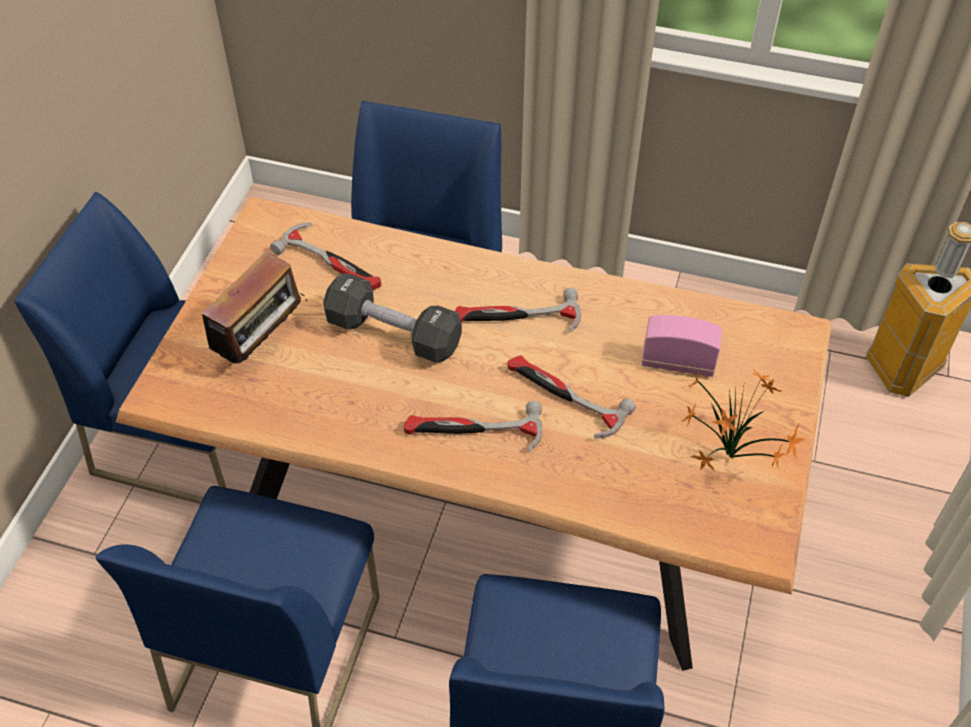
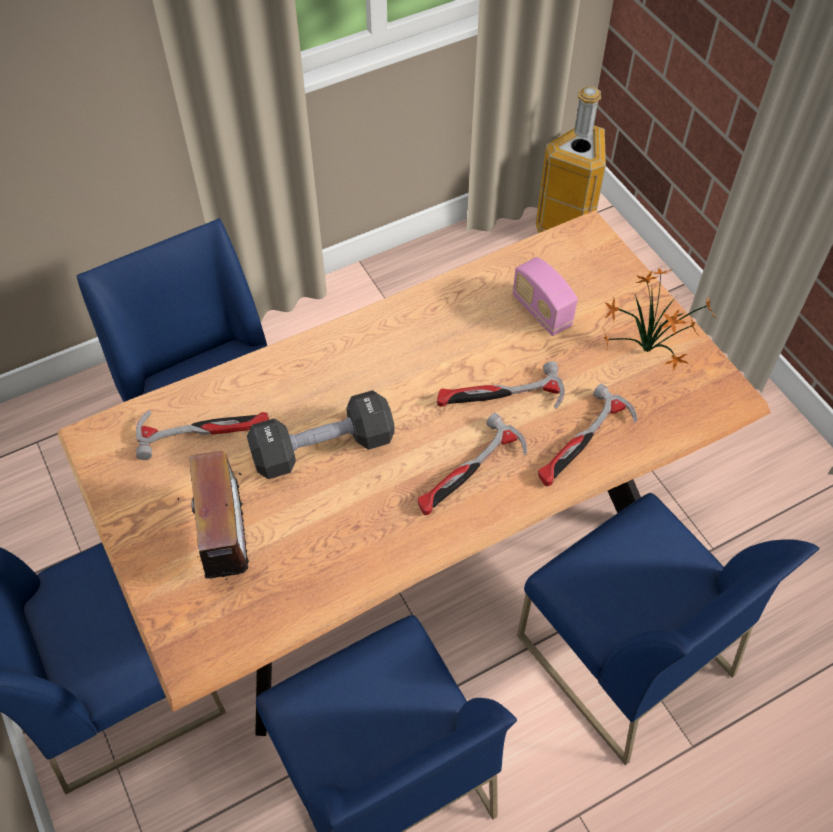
camera: 45 degrees left, 5 degrees up
hammer [455,288,581,333] -> hammer moved to [538,384,637,487]
radio [641,315,722,377] -> radio turned 90 degrees counterclockwise [513,257,578,336]

